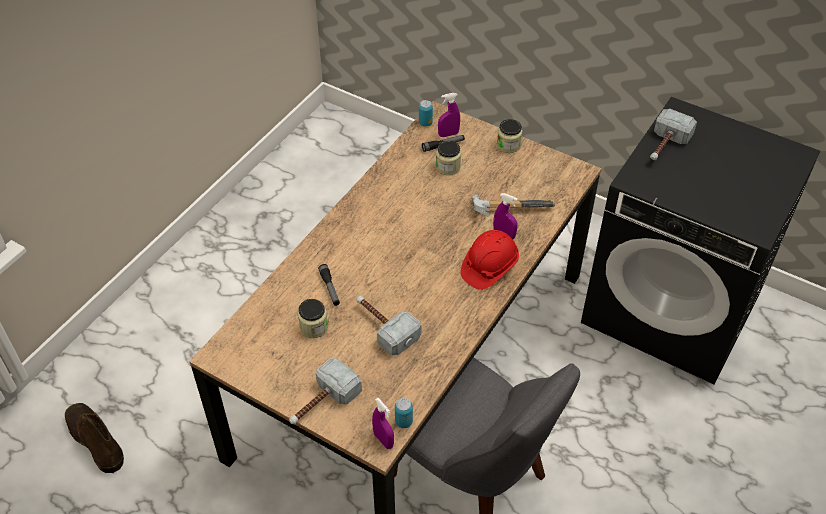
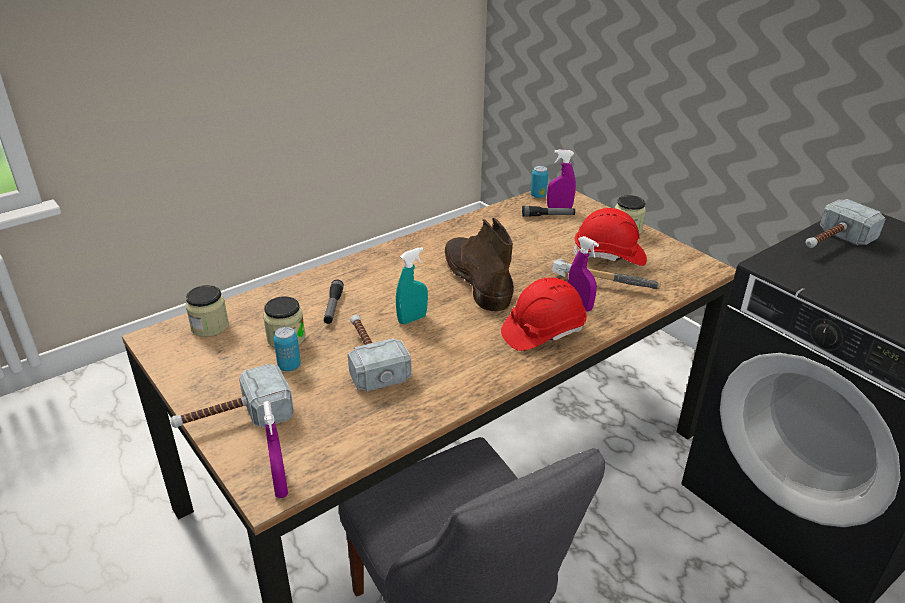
camera: 20 degrees right, 15 degrees down
brown boot [65,403,124,473] -> brown boot moved to [445,218,514,313]
can [395,398,413,428] -> can moved to [273,327,301,371]
jar [436,140,461,175] -> jar moved to [185,285,229,337]
none -> turquoise spray bottle [396,247,428,324]
none -> red hard hat [572,208,647,266]

